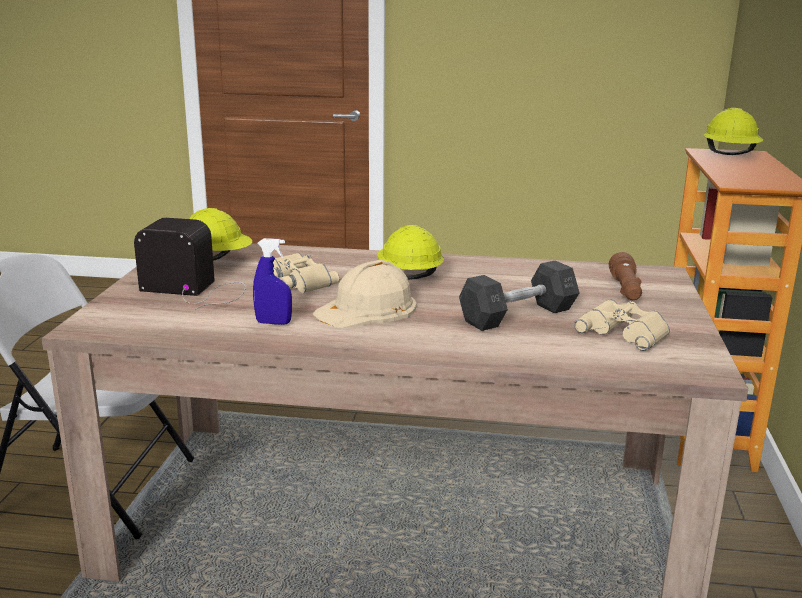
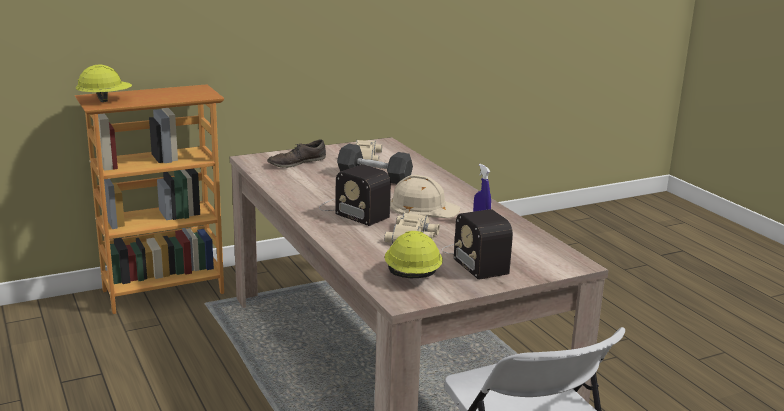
camera: 125 degrees left, 0 degrees up
yellow hard hat [377,225,444,280] -> radio [319,164,391,226]
brown flashlight [609,252,642,300] -> brown shoe [267,139,326,168]

